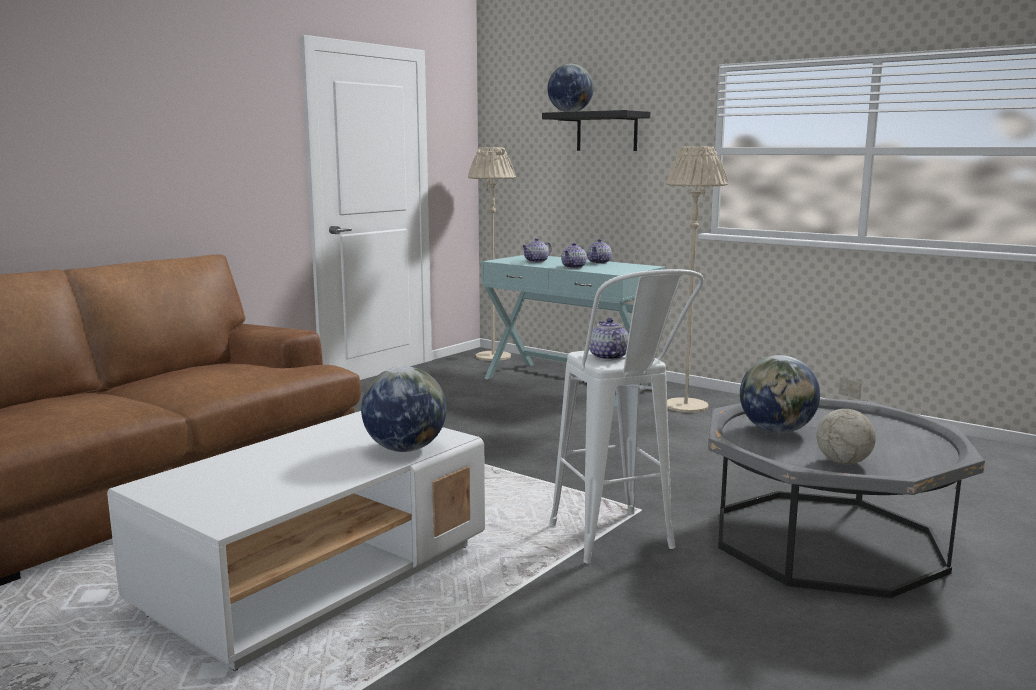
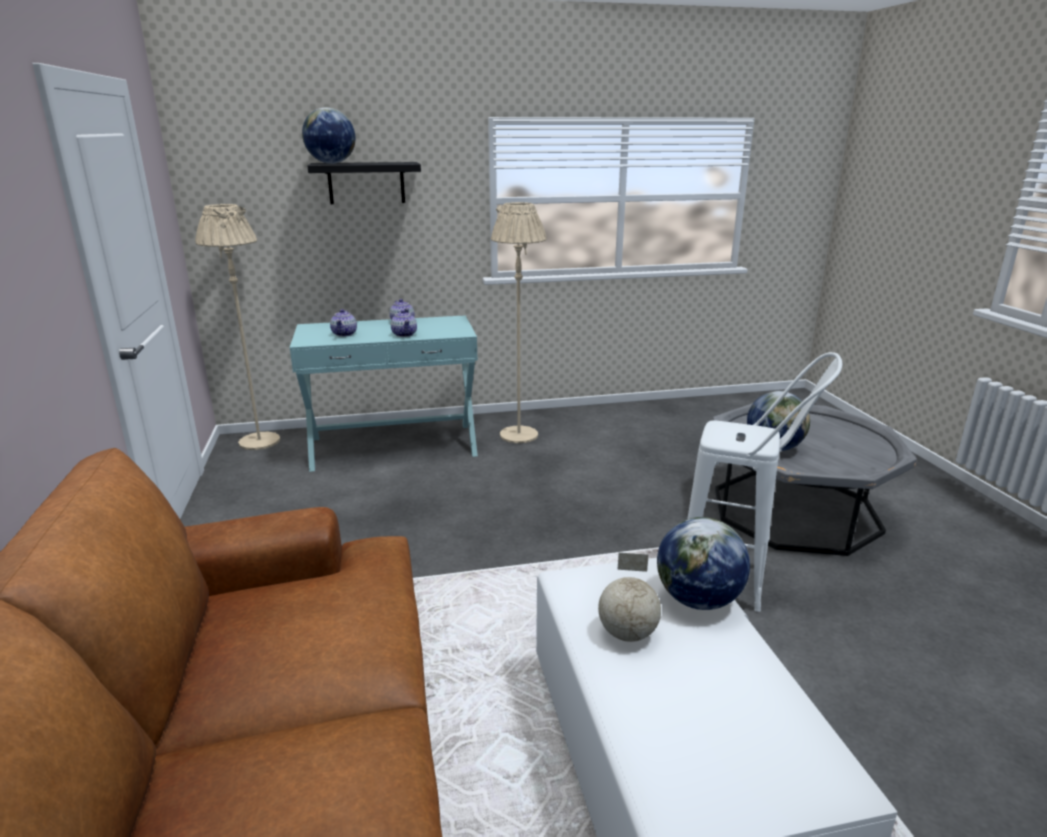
camera: 50 degrees left, 10 degrees up
teapot [589,318,629,360] -> none
globe [816,377,876,465] -> globe moved to [598,553,661,642]

